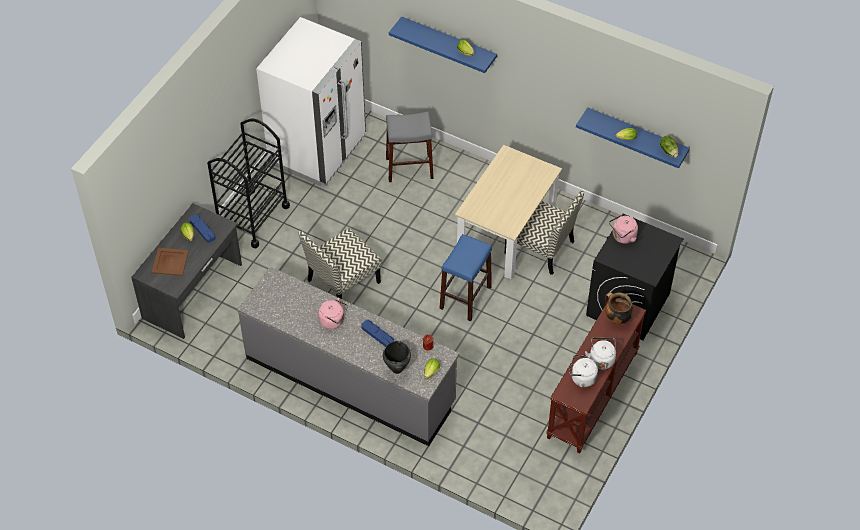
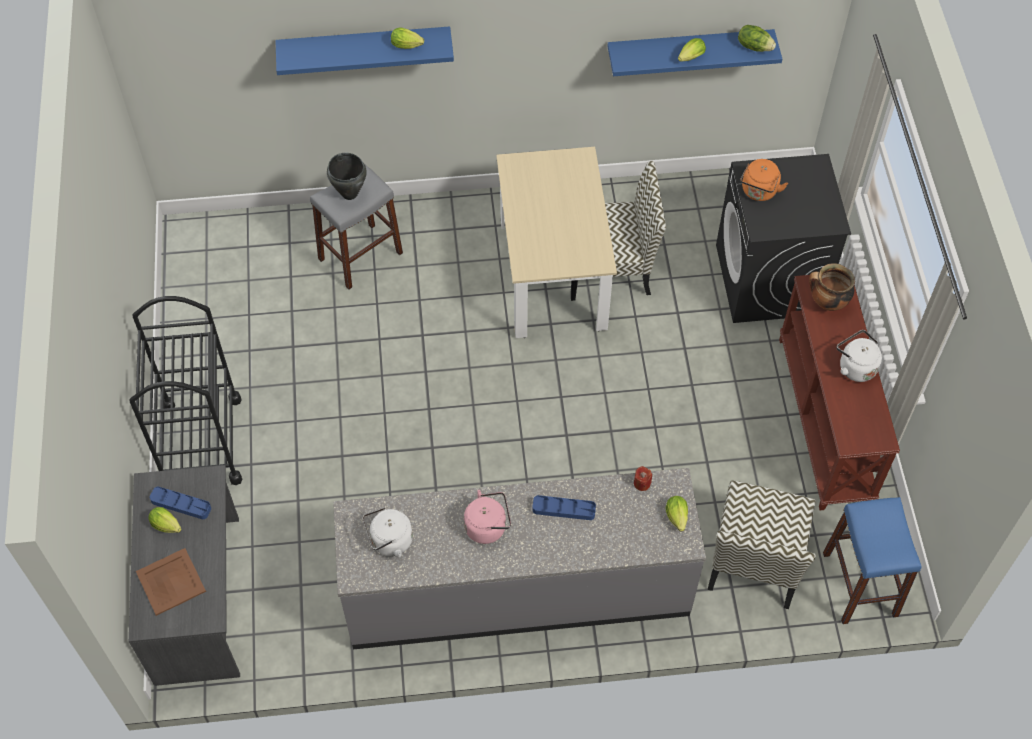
camera: 35 degrees left, 5 degrees up
white fridge [256,17,366,187] -> none
chair [298,228,382,299] -> chair moved to [708,480,815,609]
black cooking pot [383,341,411,374] -> black cooking pot moved to [327,152,367,200]
blue stool [439,234,492,321] -> blue stool moved to [823,497,922,624]
white kettle [569,355,598,387] -> white kettle moved to [363,507,413,558]
pink kettle [609,215,638,244] -> orange kettle [740,159,788,201]

